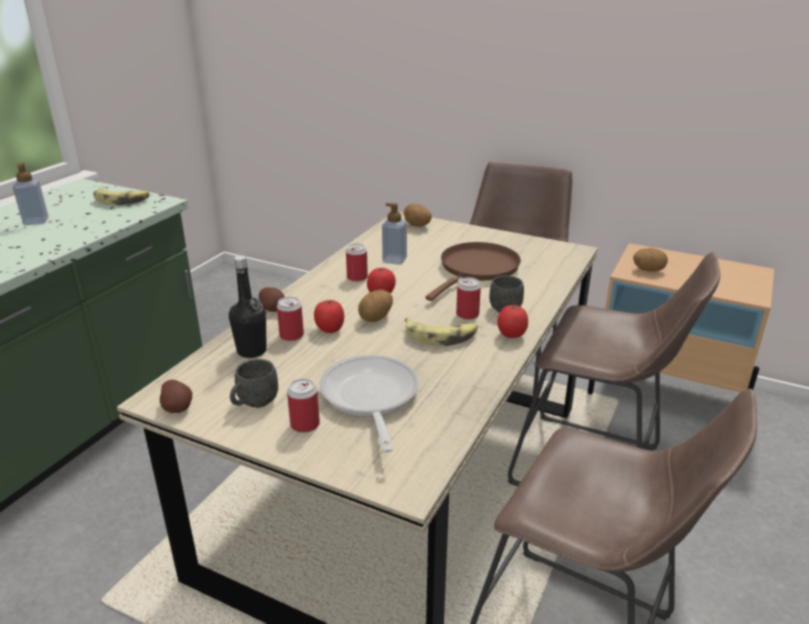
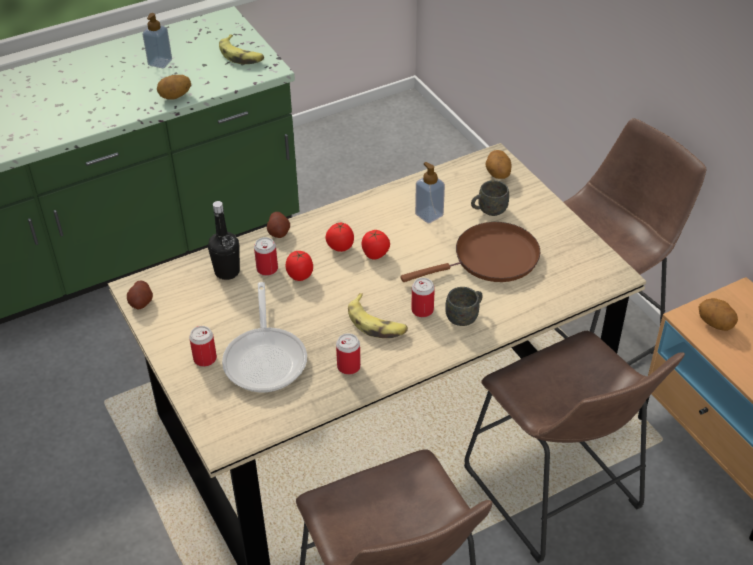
camera: 35 degrees right, 15 degrees up
grey mug [230,359,278,408] -> grey mug moved to [471,180,509,216]
frying pan [320,355,419,453] -> frying pan turned 150 degrees clockwise [222,282,307,393]
can [346,243,368,282] -> can moved to [336,333,361,375]
potato [358,289,393,322] -> potato moved to [157,75,191,100]
tomato [497,304,528,338] -> tomato moved to [325,223,354,252]

